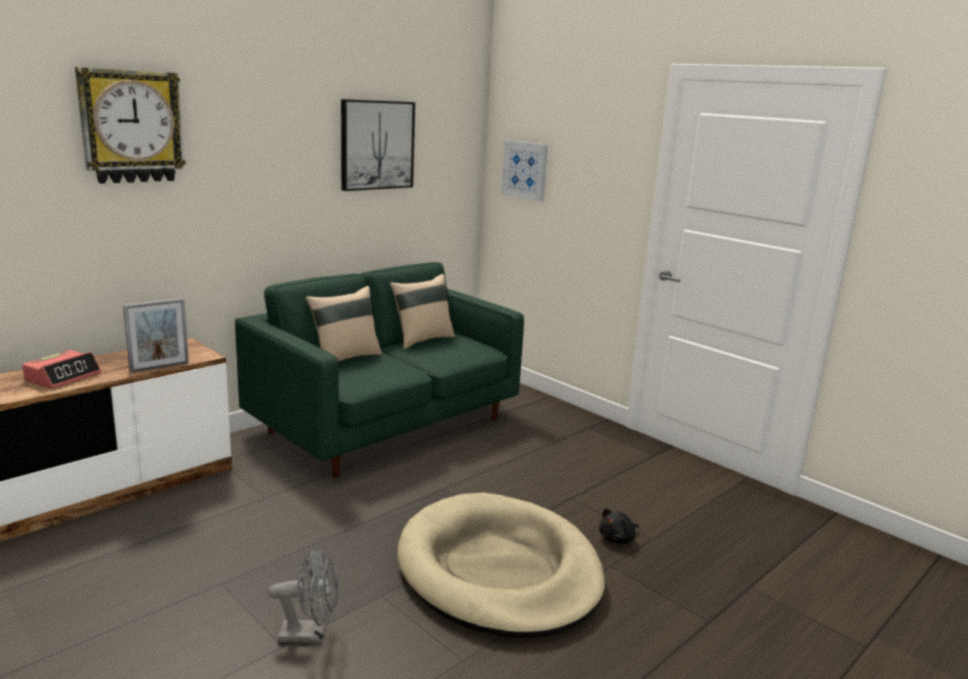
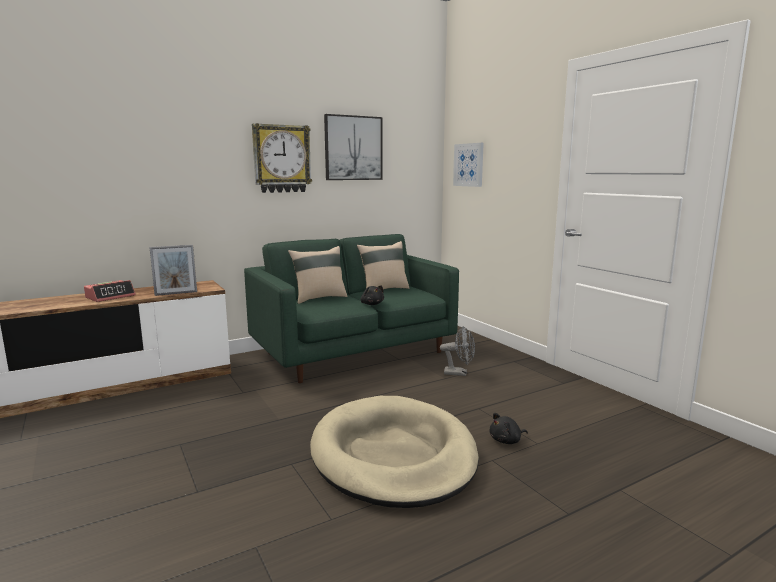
camera: 15 degrees right, 5 degrees down
wall clock [75,67,186,184] -> wall clock moved to [252,123,312,193]
grey fan [268,547,339,643] -> grey fan moved to [440,326,475,376]
none -> black plush toy [360,285,384,305]

